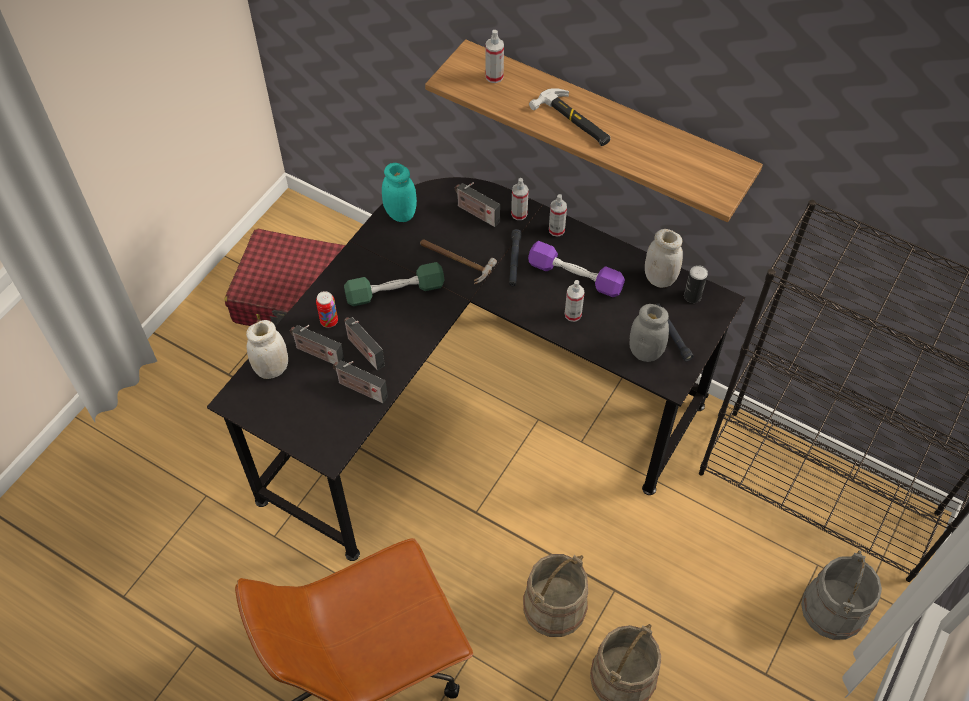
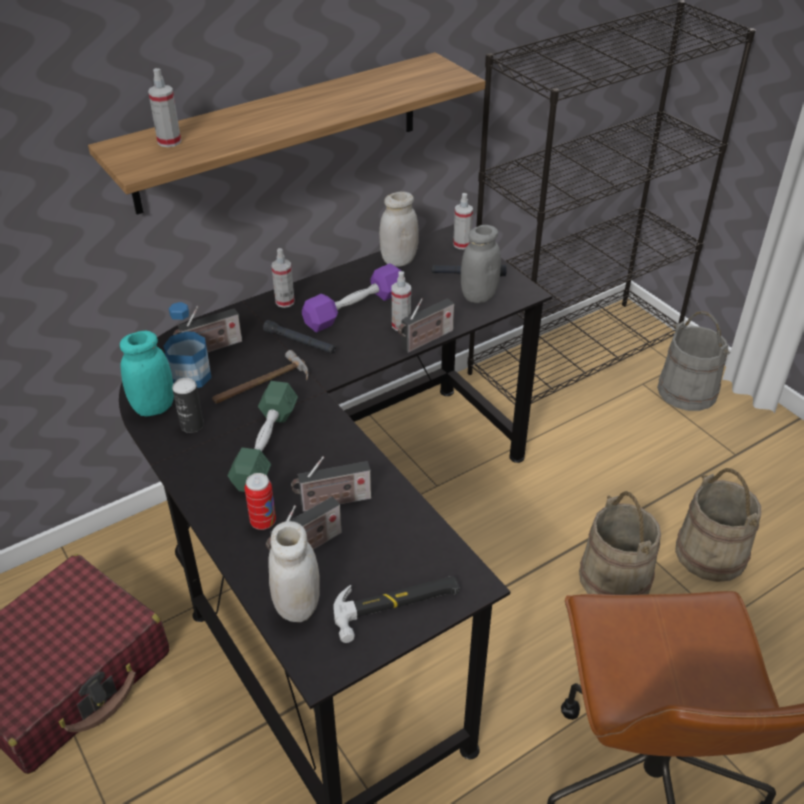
camera: 65 degrees left, 15 degrees down
radio [333,360,388,403] -> radio moved to [398,298,454,353]
spray bottle [511,178,529,220] -> spray bottle moved to [453,193,473,249]
hammer [529,88,610,146] -> hammer moved to [333,576,460,643]
can [684,265,708,303] -> can moved to [172,378,204,433]
none -> bottle [163,302,212,388]

